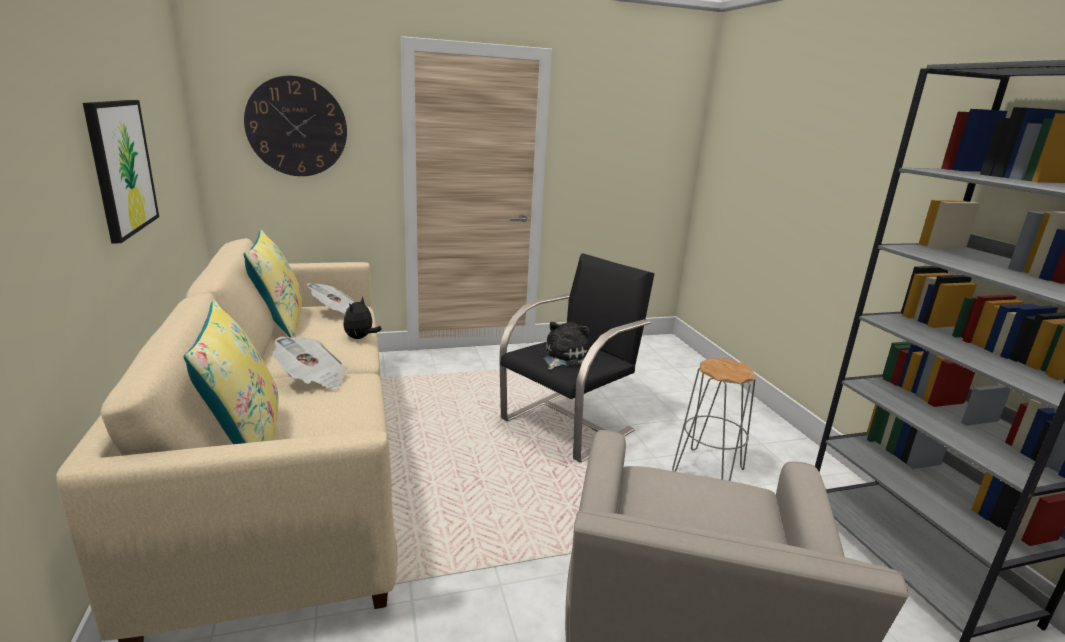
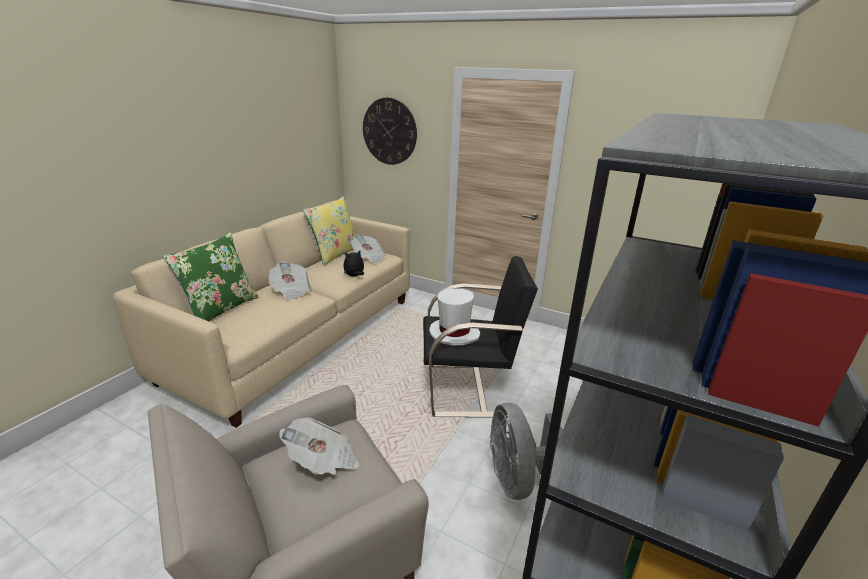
camera: 45 degrees right, 5 degrees up
picture [83,100,159,243] -> none
yellow pillow [184,301,279,444] -> green pillow [162,232,259,322]
plush toy [541,322,590,370] -> white hat [429,288,480,345]
grey stool [672,358,755,481] -> grey fan [490,403,563,500]
none -> newspaper [279,417,359,475]

